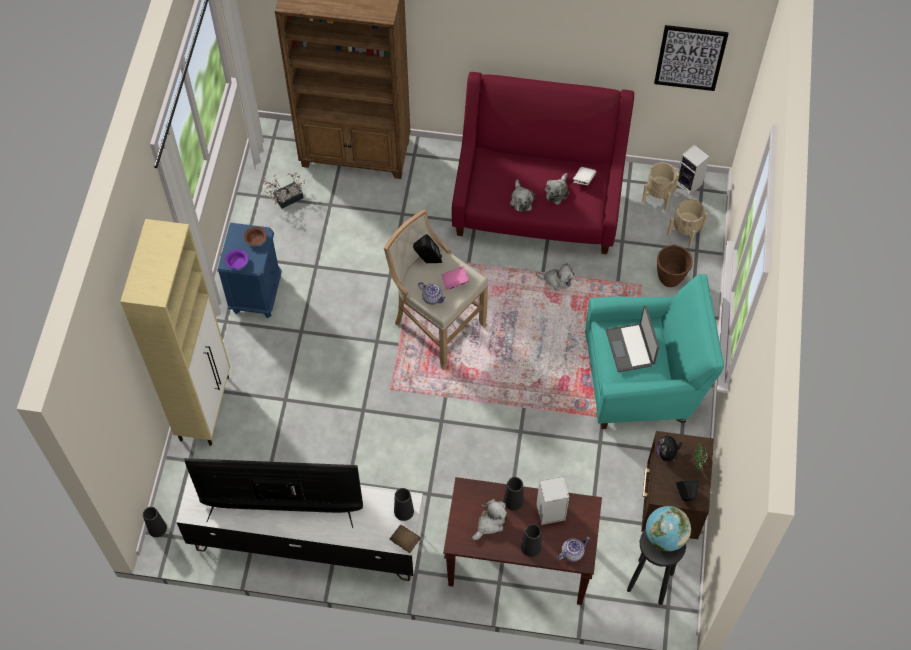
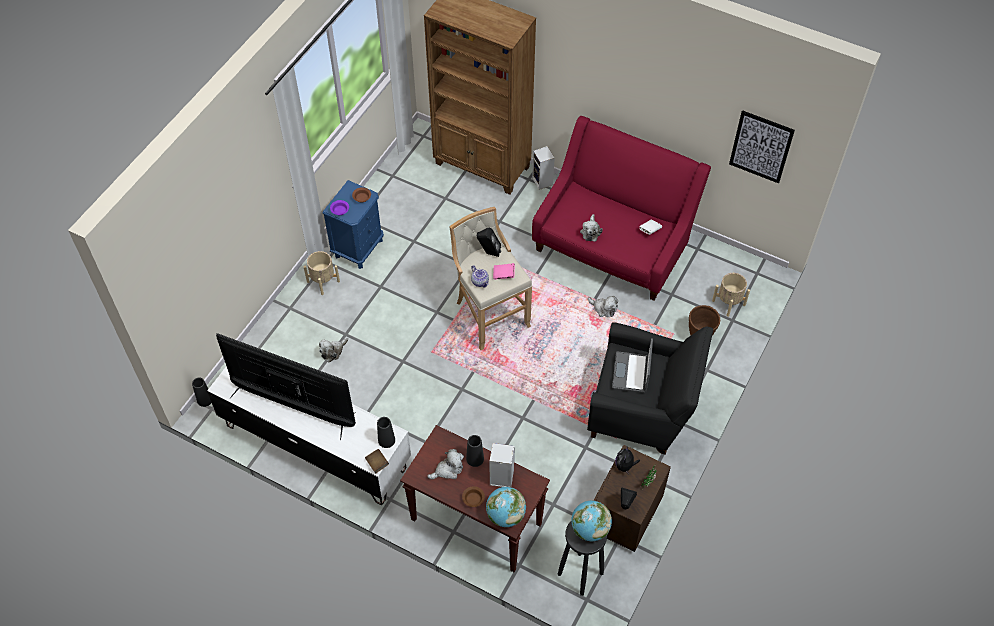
camera: 20 degrees right, 5 degrees down
beige cabinet [120,219,230,446] -> none
potted plant [263,173,305,208] -> none
black vase [521,524,541,557] -> brown bowl [462,486,485,507]
plush toy [545,173,569,205] -> plush toy moved to [319,338,348,363]
teapot [557,537,590,562] -> globe [486,487,526,527]
turquoise armchair [585,274,724,429] -> black armchair [587,322,713,455]
beige planter [641,162,679,211] -> beige planter moved to [304,251,340,295]
speaker [677,144,710,195] -> speaker moved to [532,146,555,190]

